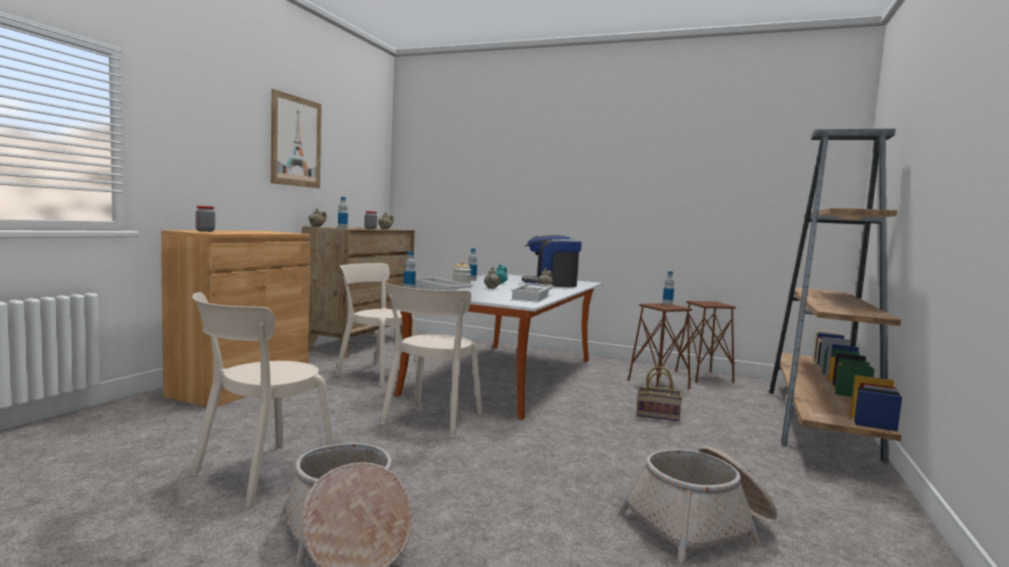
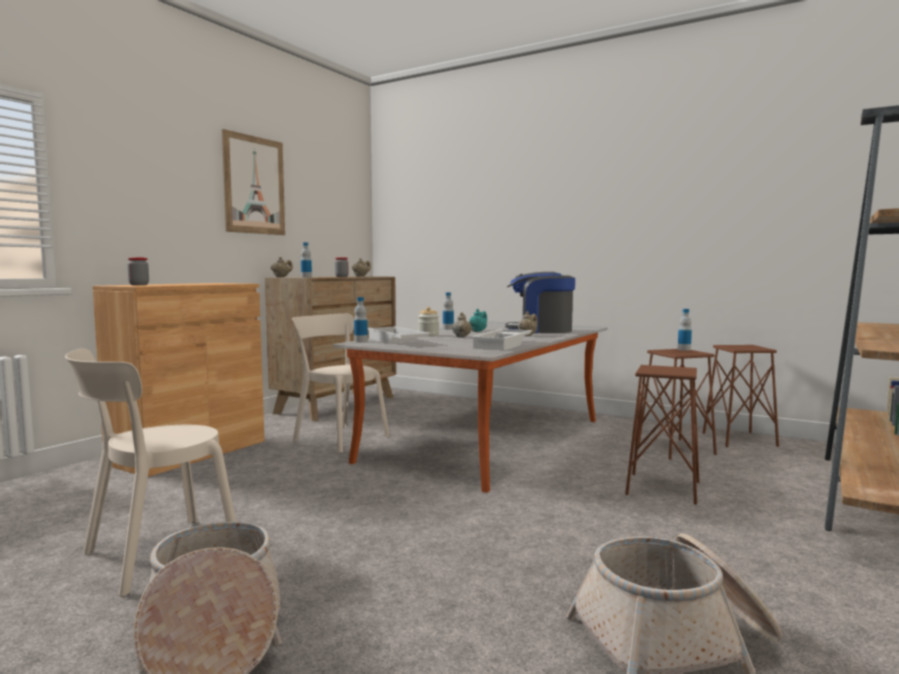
camera: 10 degrees right, 0 degrees up
beige chair [380,283,482,438] -> none
basket [637,366,683,422] -> brown stool [625,365,699,505]

